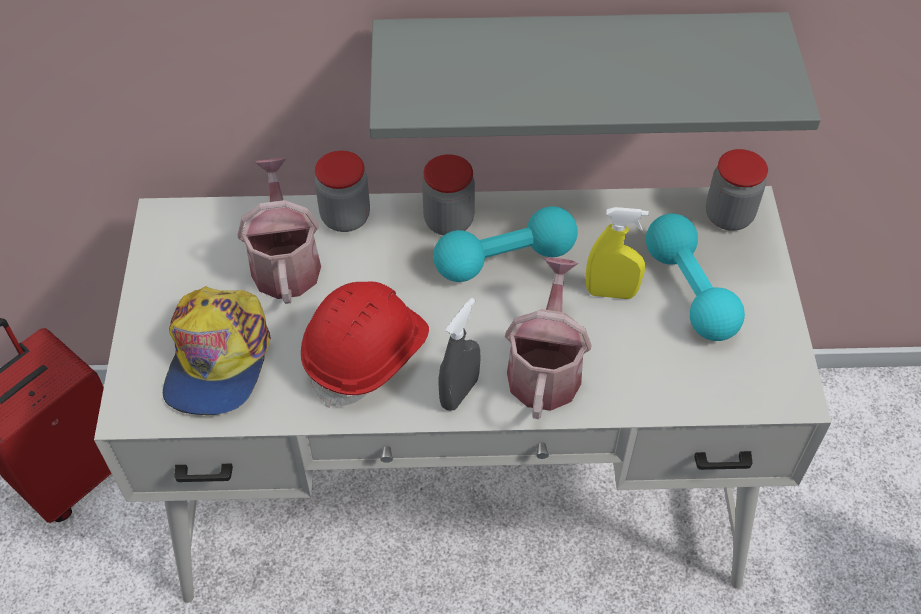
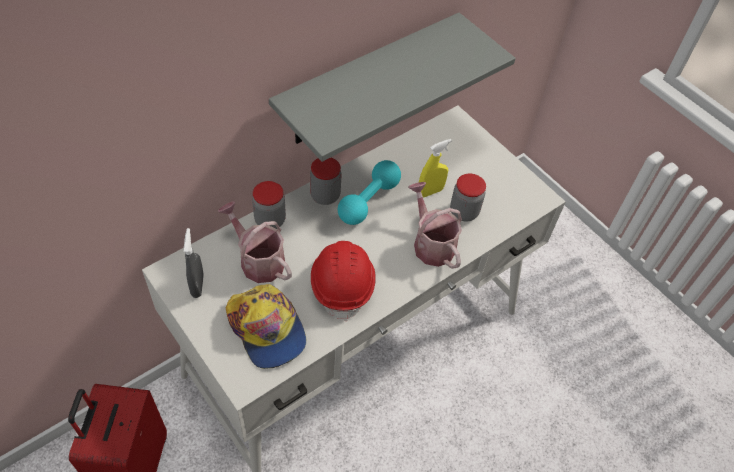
camera: 40 degrees left, 0 degrees up
grey spray bottle [438,298,481,411] -> grey spray bottle moved to [184,228,204,298]
turquoise dumbbell [646,213,745,341] -> none
jar [706,149,768,231] -> jar moved to [450,173,486,221]

